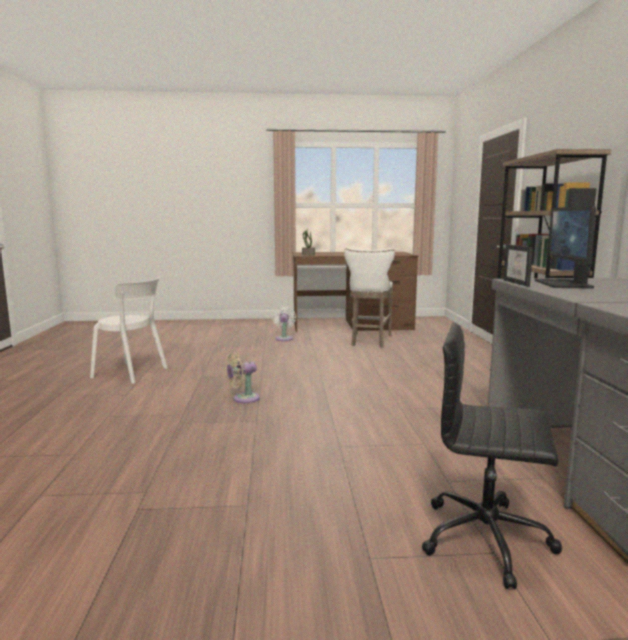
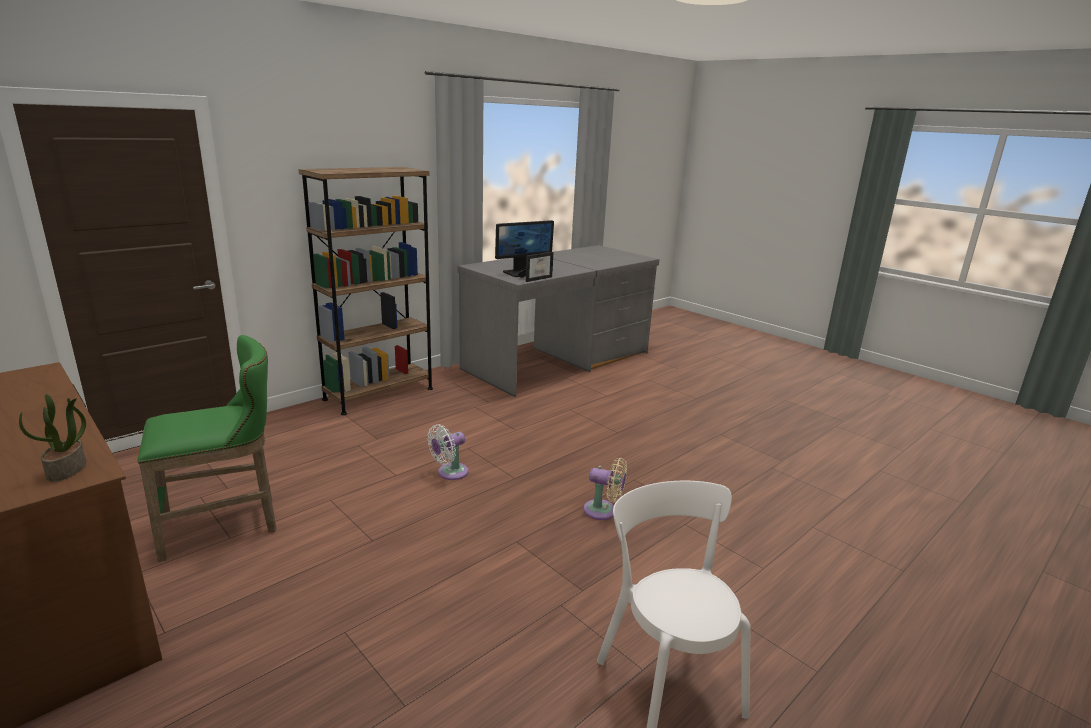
camera: 130 degrees left, 10 degrees up
white fan [272,305,296,341] -> white fan moved to [427,424,469,480]
white stool [344,248,395,347] -> green stool [137,335,277,562]
black office chair [422,322,562,589] -> none

